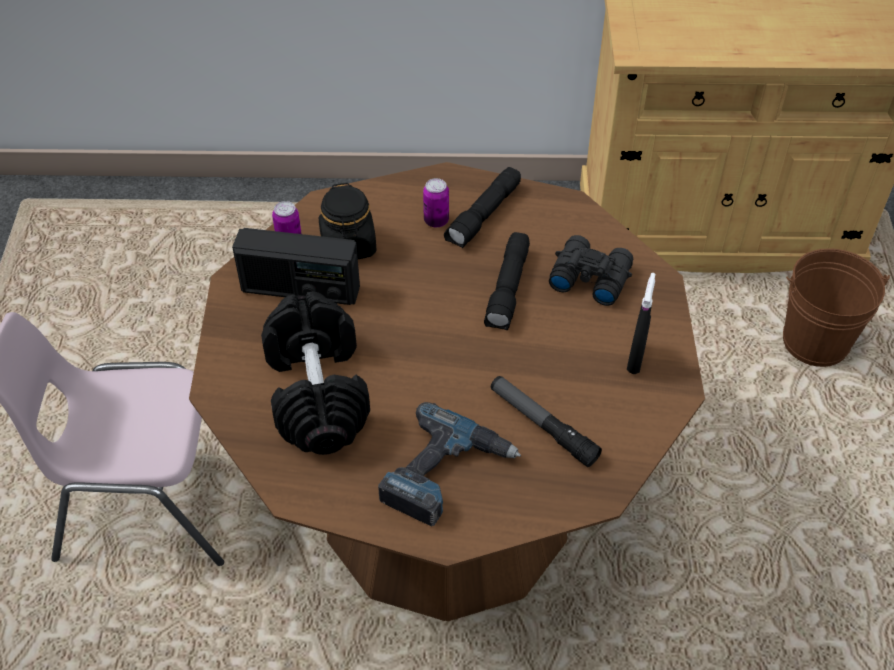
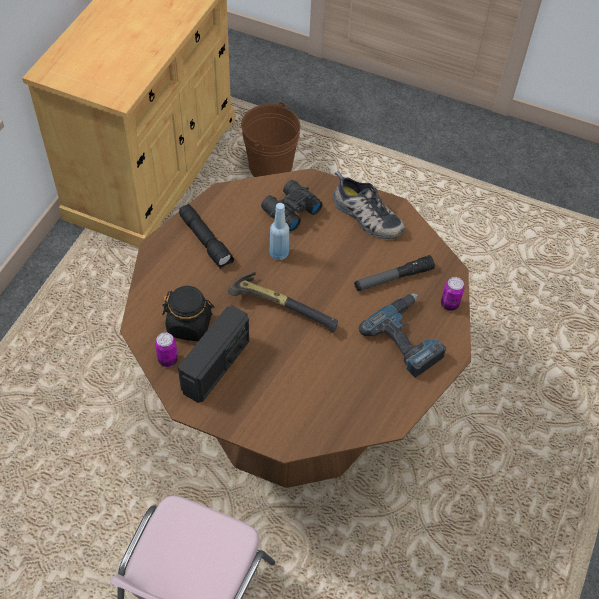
camera: 70 degrees left, 5 degrees up
black dumbbell [261,291,370,455] -> none
can [423,178,449,228] -> can moved to [441,277,465,311]
black flashlight [484,232,530,330] -> blue bottle [270,203,289,260]
black spray bottle [627,273,655,374] -> shoe [333,171,405,240]
none -> hammer [228,272,338,333]

